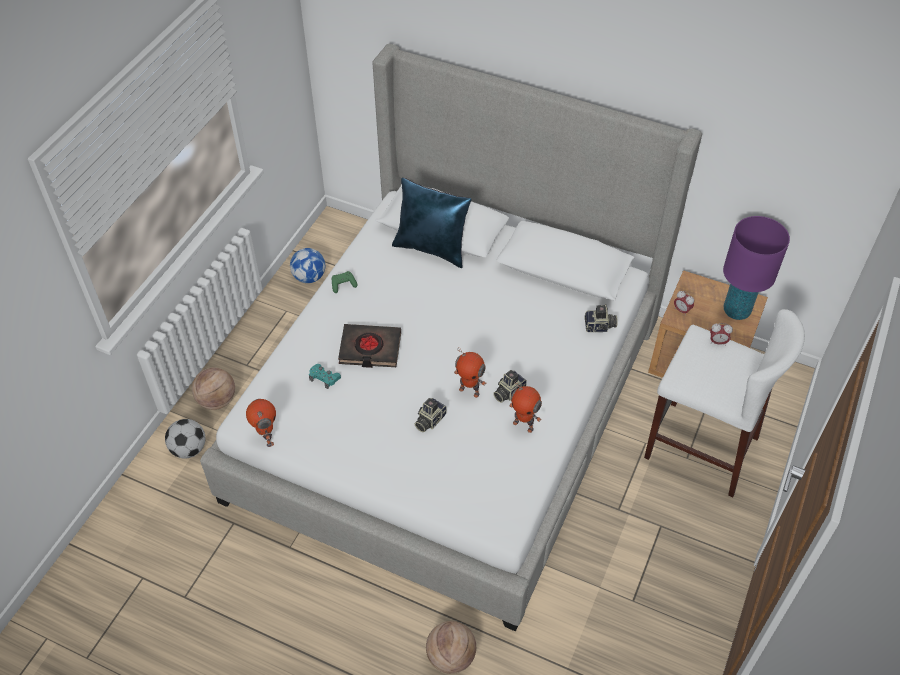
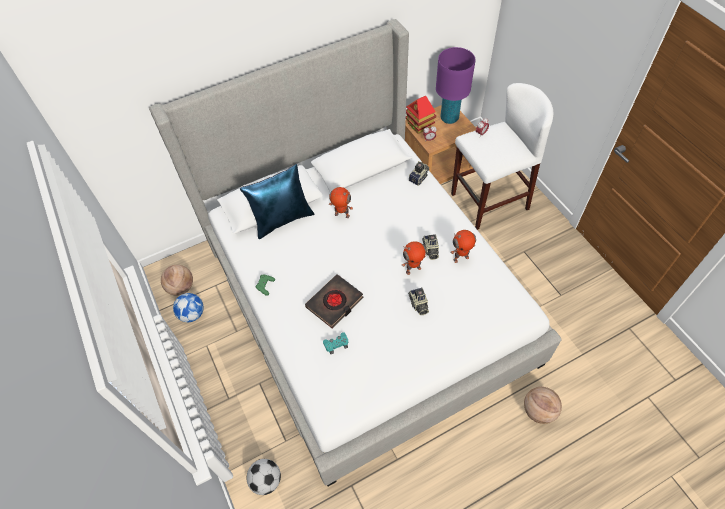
camera: 50 degrees left, 5 degrees up
basketball [192,367,235,410] -> basketball moved to [161,265,193,296]
toy robot [246,399,276,447] -> toy robot moved to [329,187,353,218]
none -> toy house [406,96,437,134]

